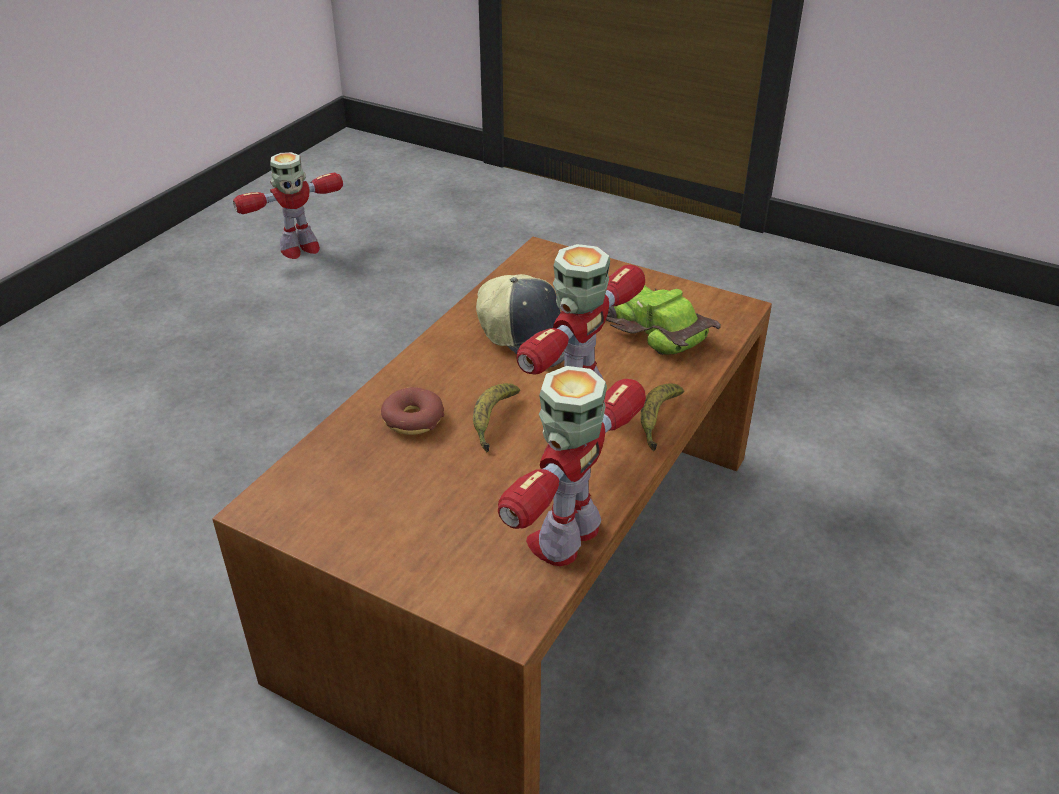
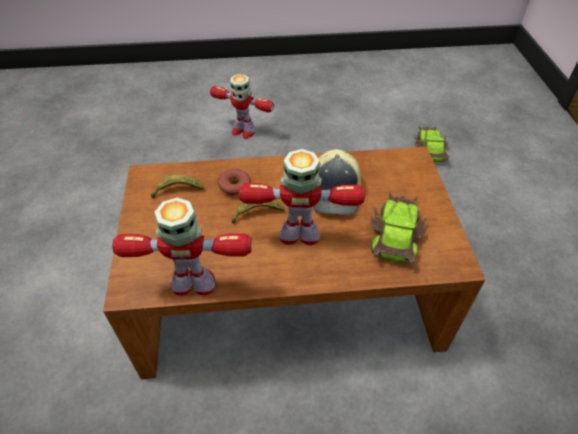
camera: 55 degrees right, 10 degrees up
toy robot [233,152,343,259] -> toy robot moved to [210,74,274,139]
banana [640,384,684,451] -> banana moved to [151,174,204,198]
none -> toy car [414,125,449,162]

